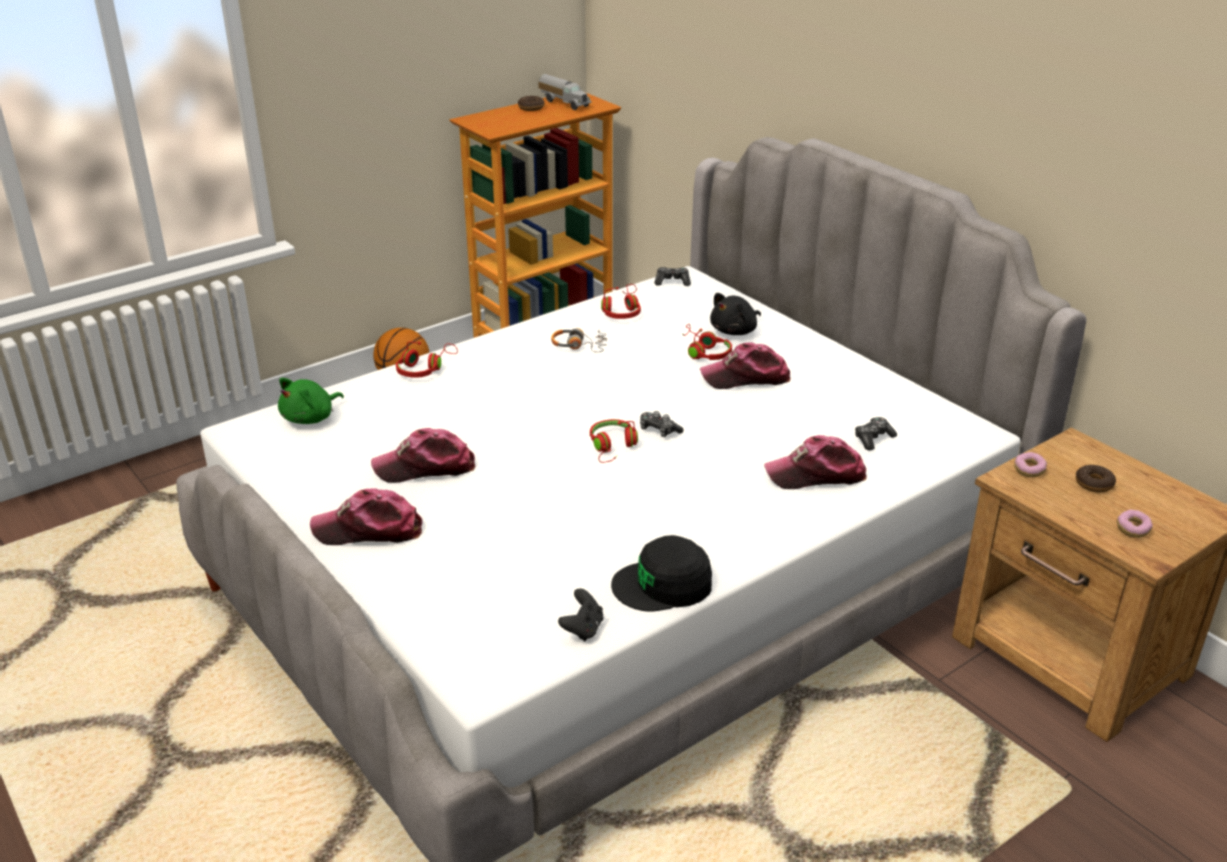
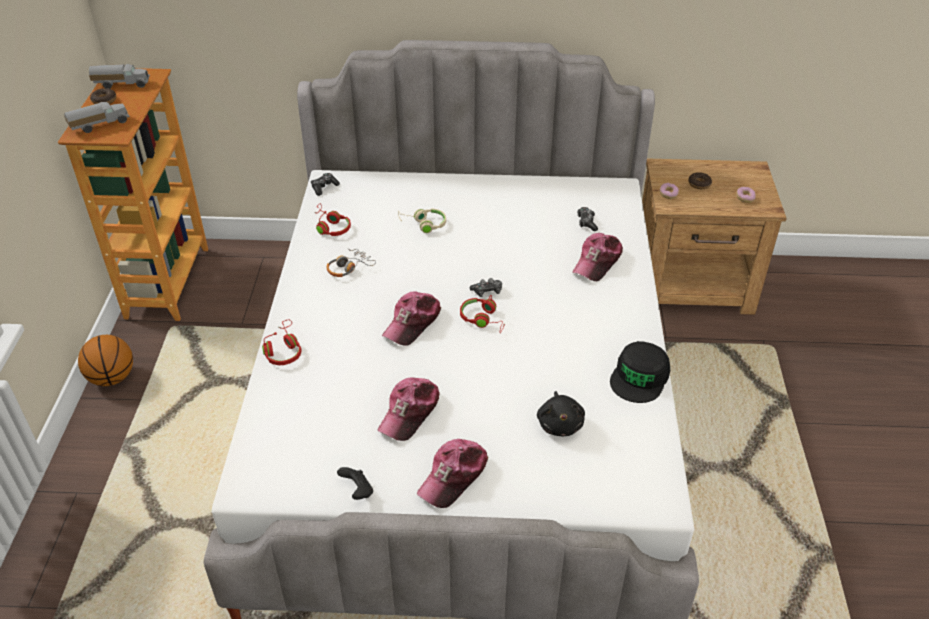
camera: 50 degrees left, 10 degrees up
green plush toy [278,378,344,424] -> none
black game controller [558,588,603,641] -> black game controller moved to [337,467,373,500]
red headphones [683,323,732,360] -> beige headphones [398,209,446,233]
cap [700,342,791,389] -> cap moved to [382,291,441,346]
black plush toy [710,293,761,335] -> black plush toy moved to [537,391,585,436]
none -> toy truck [64,102,130,133]

